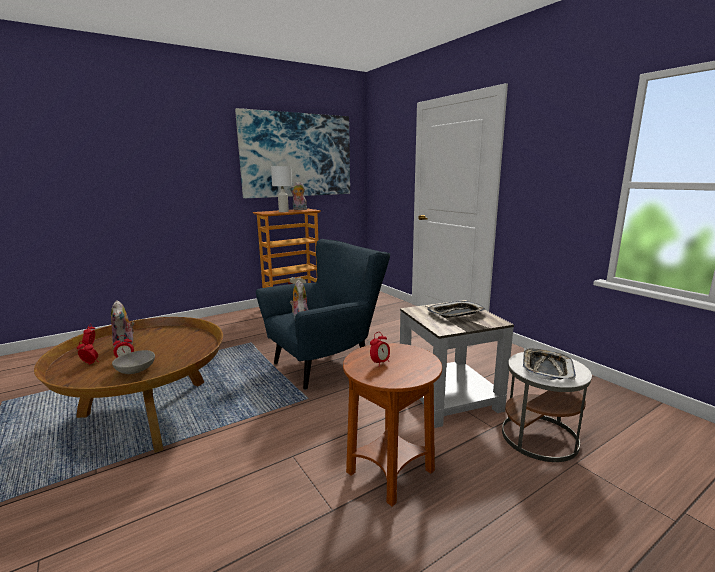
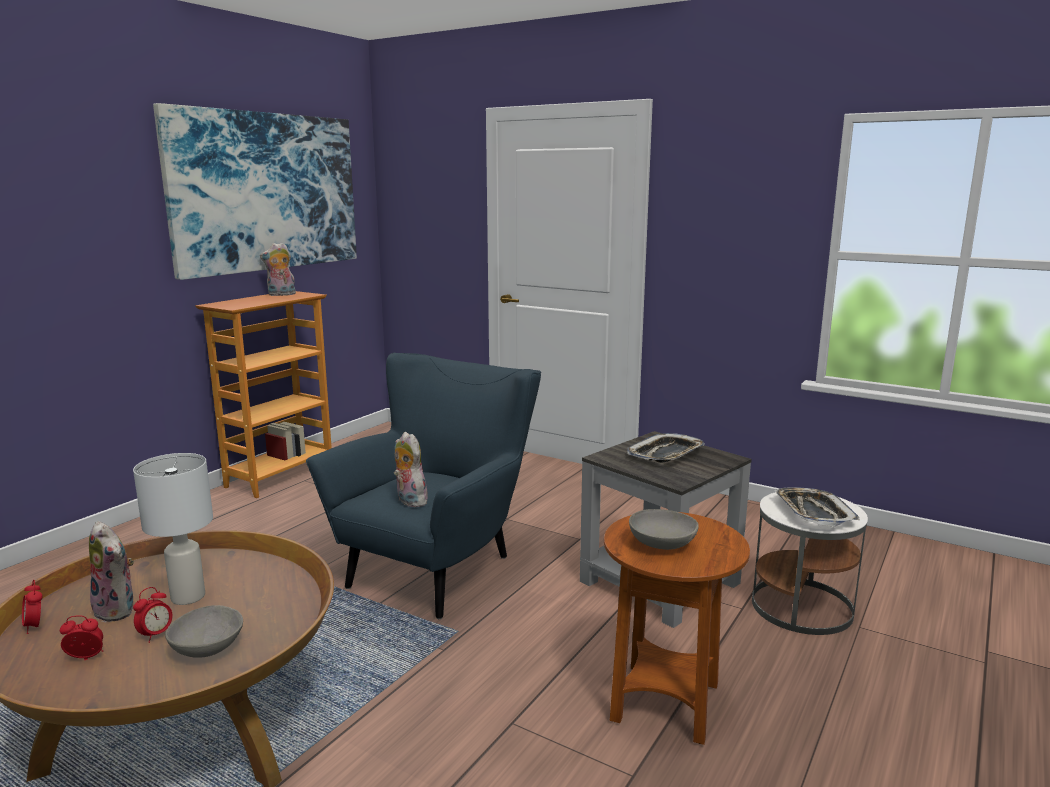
camera: 25 degrees left, 0 degrees up
white table lamp [271,166,292,212] -> white table lamp moved to [133,453,213,605]
alarm clock [370,332,390,365] -> grey bowl [629,509,699,550]

